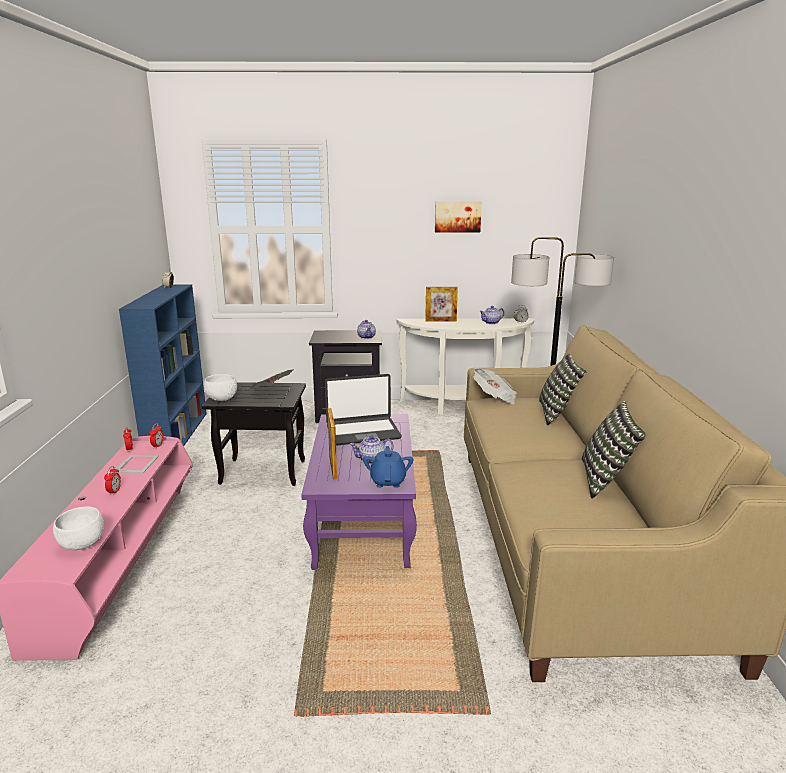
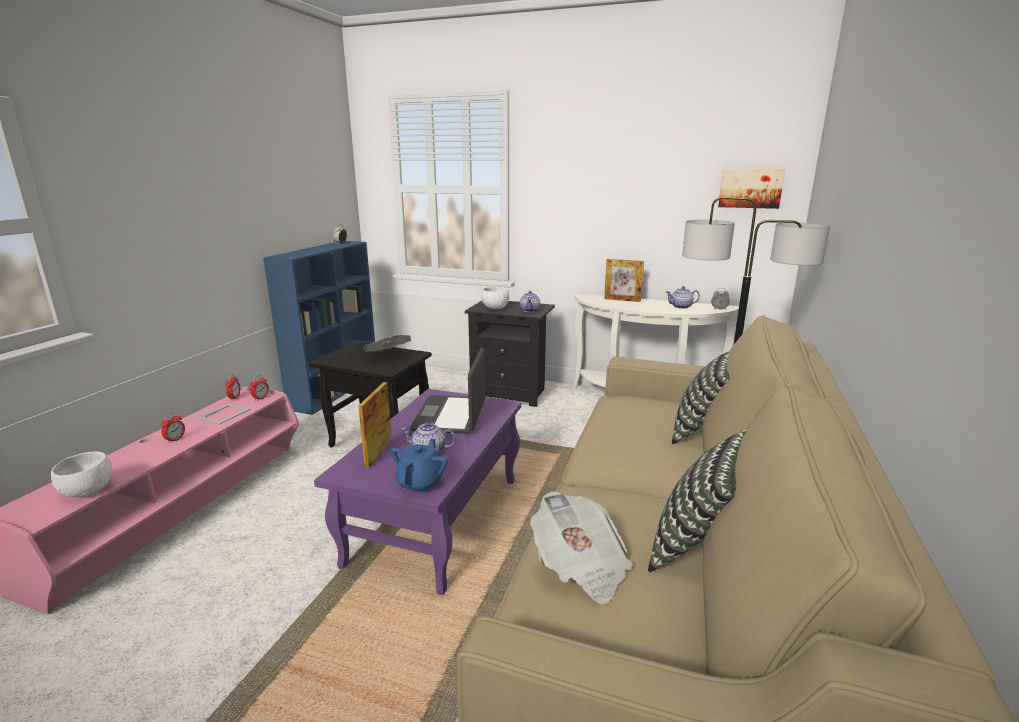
camera: 20 degrees right, 0 degrees up
white bowl [204,374,237,401] -> white bowl moved to [481,287,509,310]
laptop [325,374,402,445] -> laptop turned 90 degrees clockwise [410,347,486,434]
picture [435,201,482,233] -> picture moved to [718,169,785,209]
newspaper [474,368,517,404] -> newspaper moved to [530,491,633,604]

